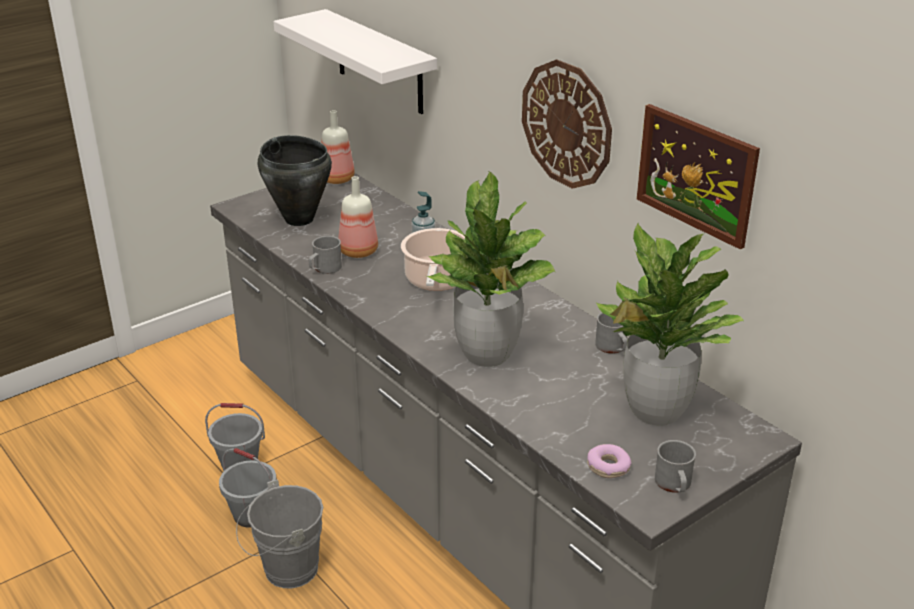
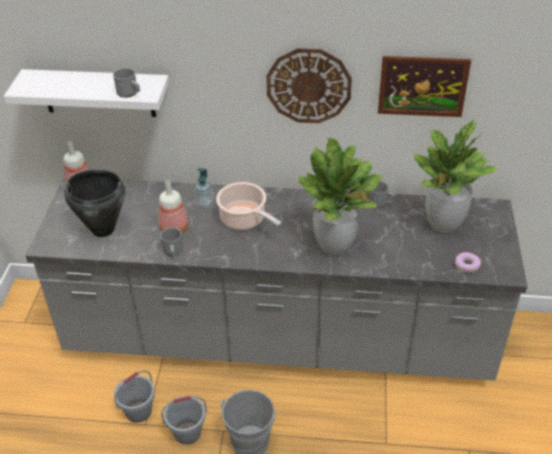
camera: 45 degrees left, 10 degrees up
grey mug [655,440,696,493] -> grey mug moved to [113,68,140,98]

